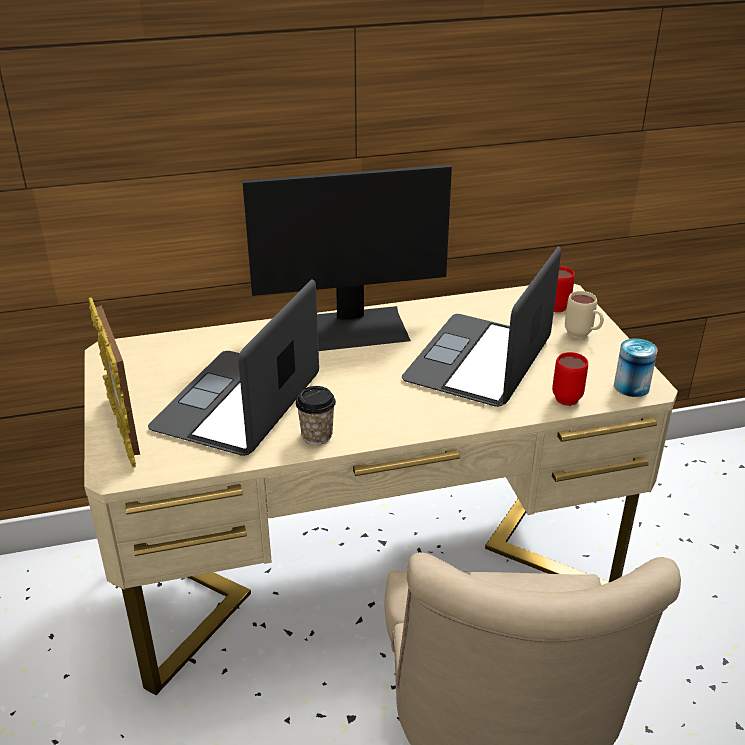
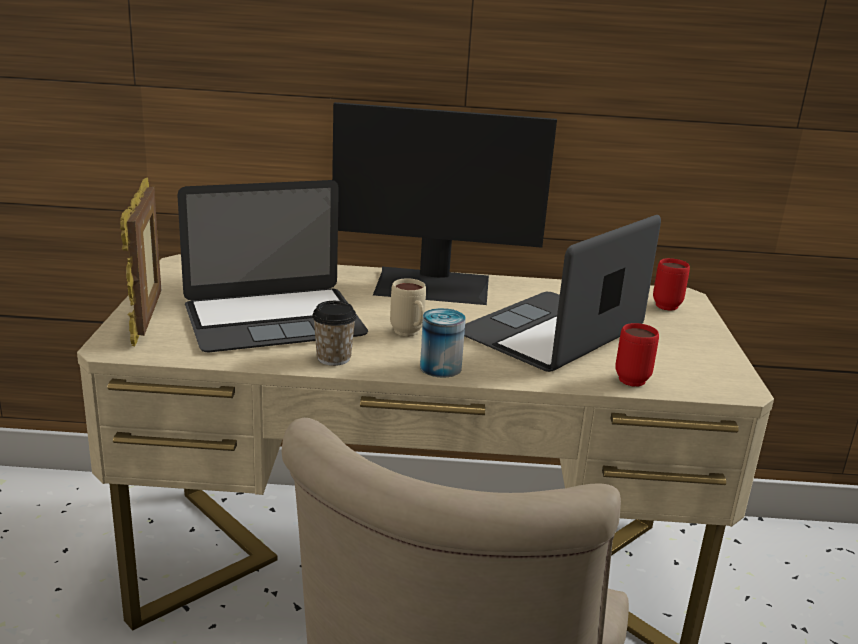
camera: 15 degrees right, 10 degrees down
laptop [148,279,319,456] -> laptop turned 150 degrees counterclockwise [177,180,368,352]
beige mug [565,291,604,339] -> beige mug moved to [390,278,426,337]
can [614,338,658,397] -> can moved to [420,308,466,378]

